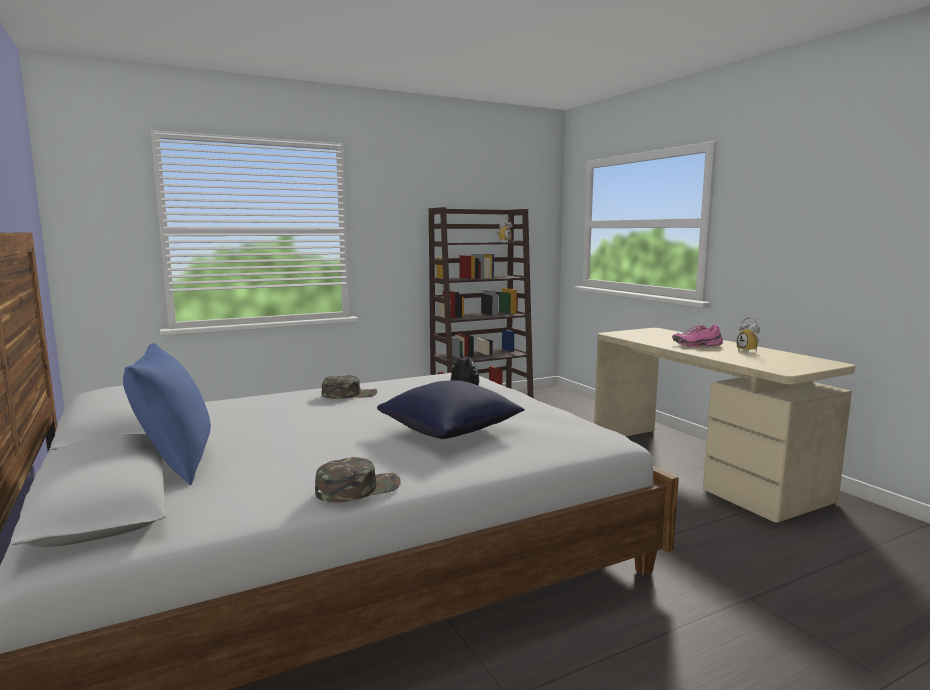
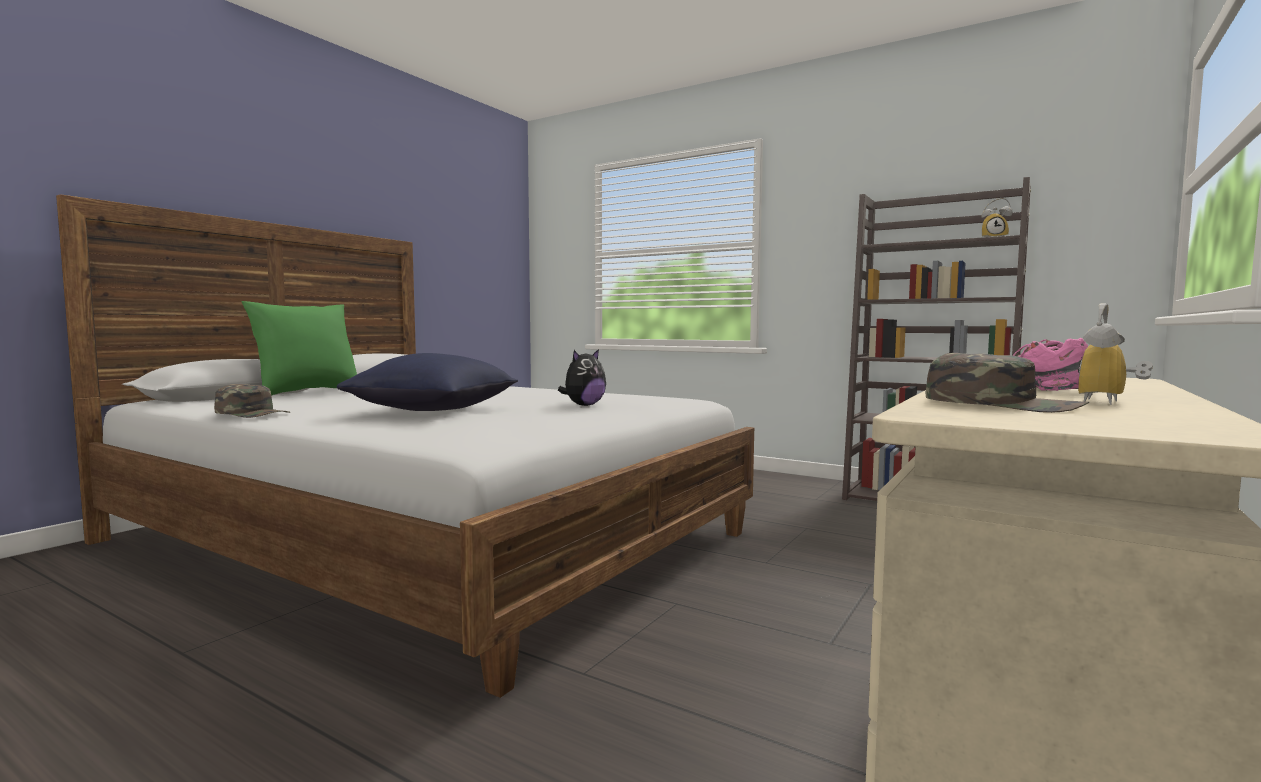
camera: 60 degrees right, 5 degrees down
blue pillow [123,343,211,485] -> green pillow [242,301,357,396]
green cap [321,375,377,399] -> green cap moved to [926,353,1089,413]

